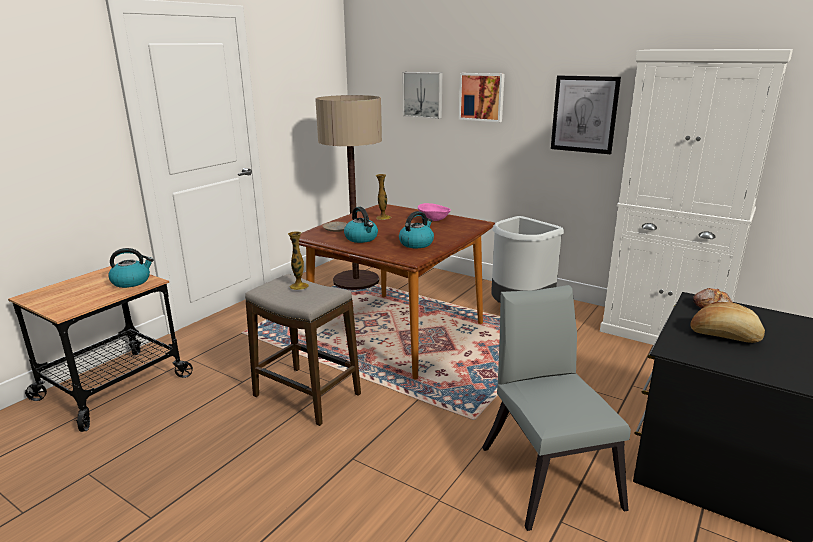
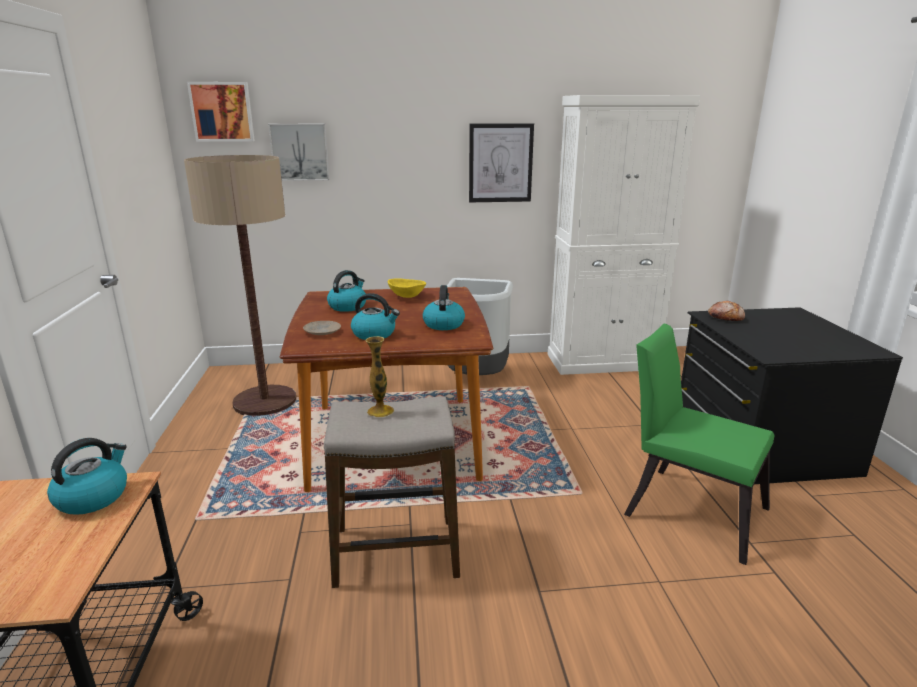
camera: 40 degrees left, 0 degrees up
vase [376,174,391,220] -> kettle [327,270,366,312]
pink bowl [418,203,451,221] -> yellow bowl [388,278,426,298]
picture [459,73,505,122] -> picture moved to [187,82,255,142]
grey chair [482,285,631,531] -> green chair [624,324,775,565]
bread [691,302,765,343] -> none

